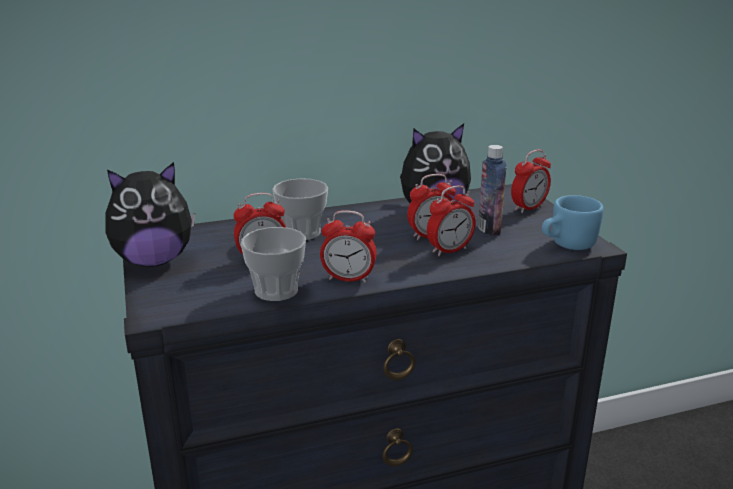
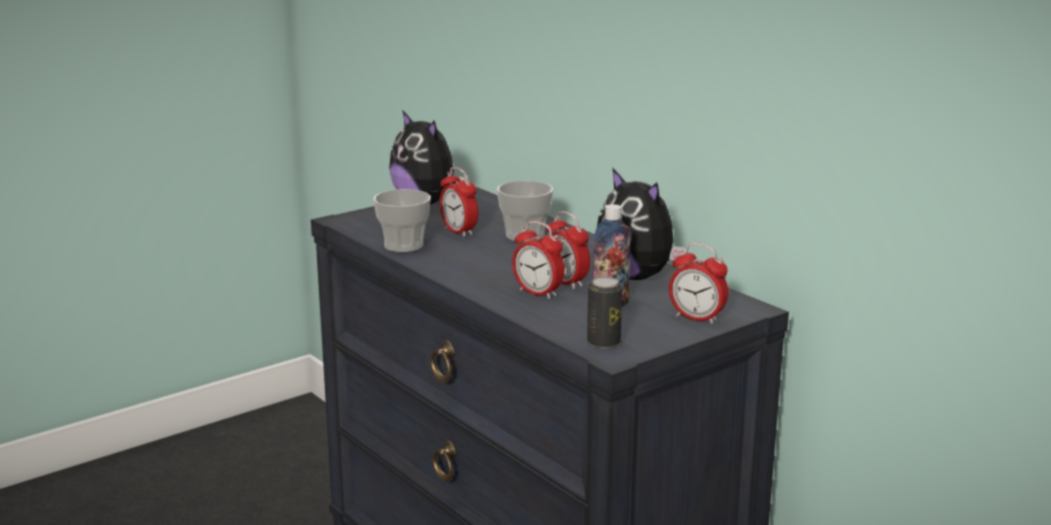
camera: 70 degrees right, 5 degrees down
alarm clock [320,210,377,283] -> none
blue mug [542,195,604,250] -> can [587,276,622,349]

